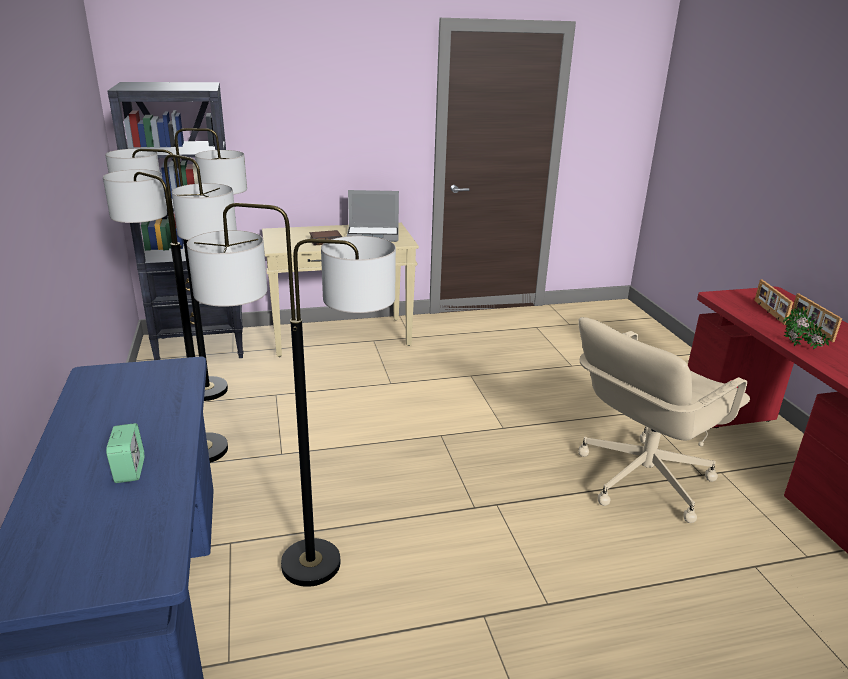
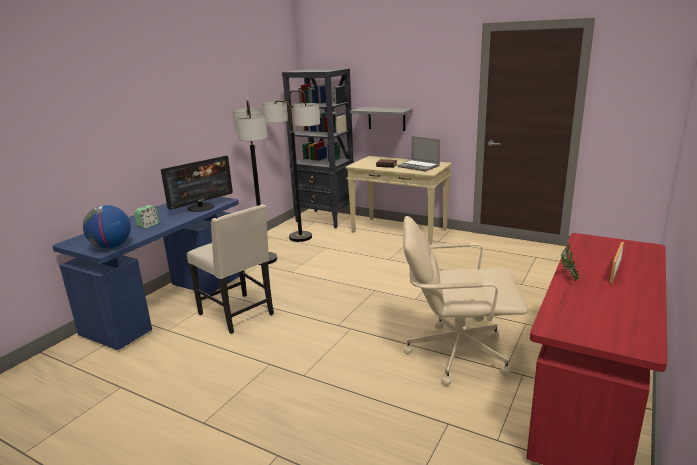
camera: 45 degrees right, 5 degrees down
floor lamp [187,203,396,587] -> beige chair [187,204,274,334]
picture frame [754,279,793,325] -> none
none -> globe [83,205,131,249]
none -> monitor [161,156,233,212]
none -> grey shelf [350,107,413,131]

